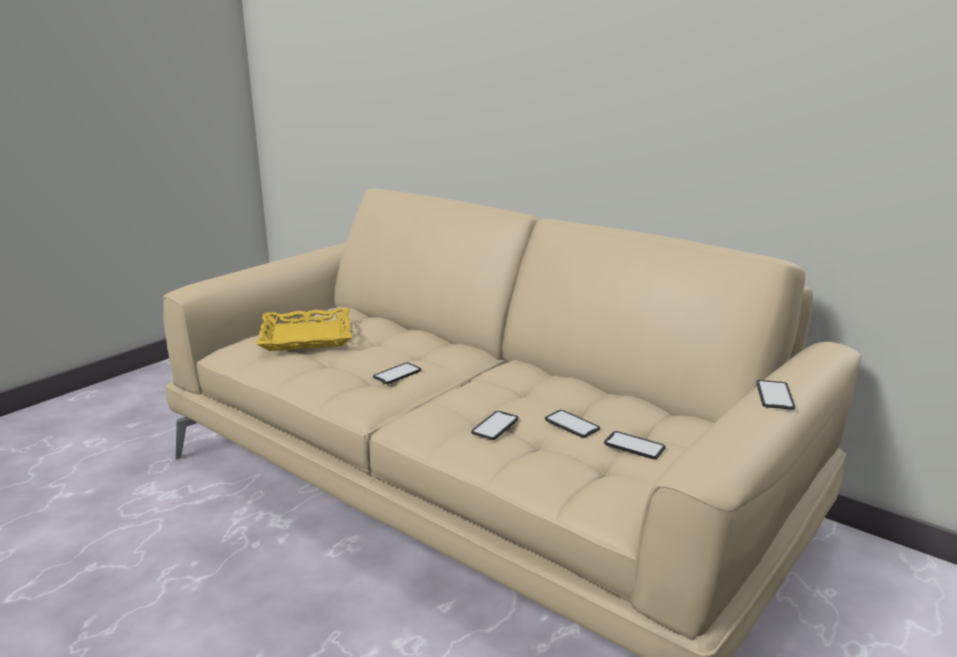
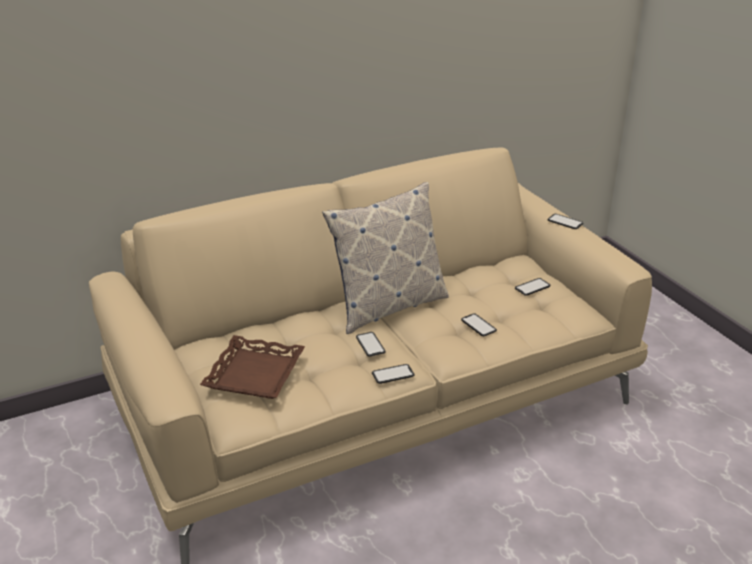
camera: 65 degrees left, 10 degrees up
yellow tray [256,308,352,351] -> brown tray [200,335,305,399]
phone [545,410,600,438] -> phone moved to [372,364,415,384]
none -> pillow [322,182,449,334]

